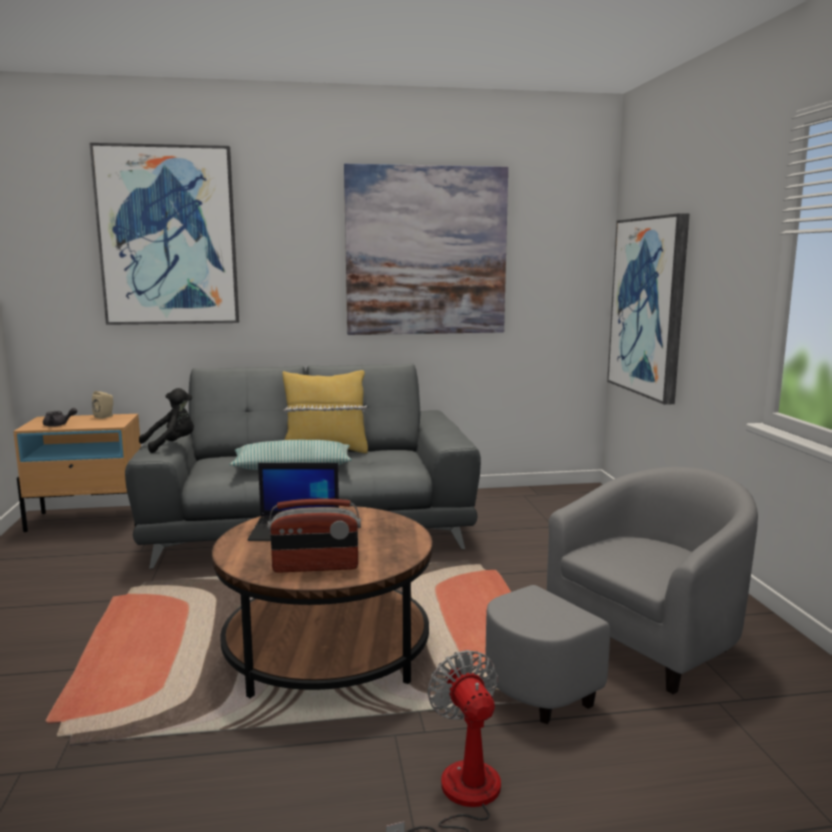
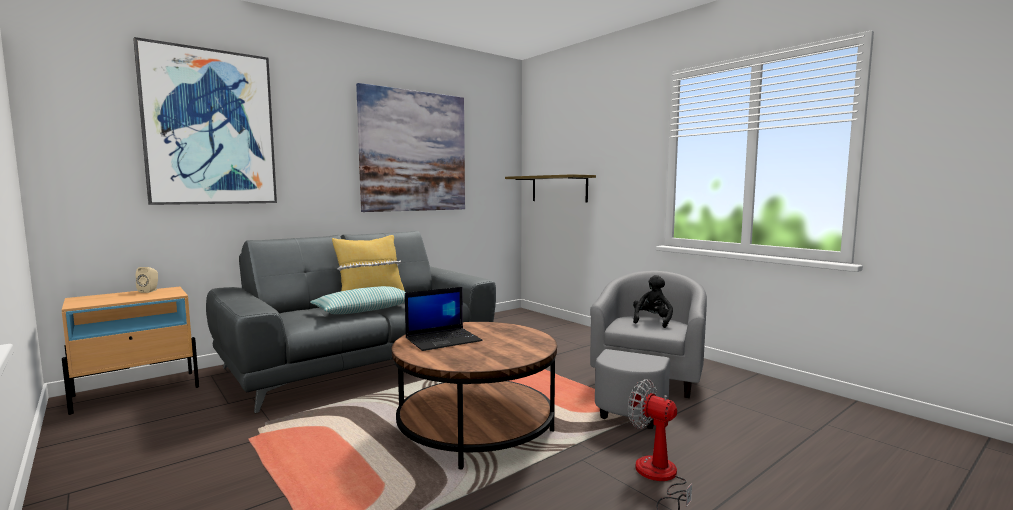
camera: 30 degrees left, 5 degrees down
grey teapot [43,408,77,427] -> none
black plush toy [139,388,194,453] -> black plush toy moved to [633,275,673,328]
radio [267,499,361,573] -> none
picture [607,213,689,405] -> shelf [505,174,596,202]

